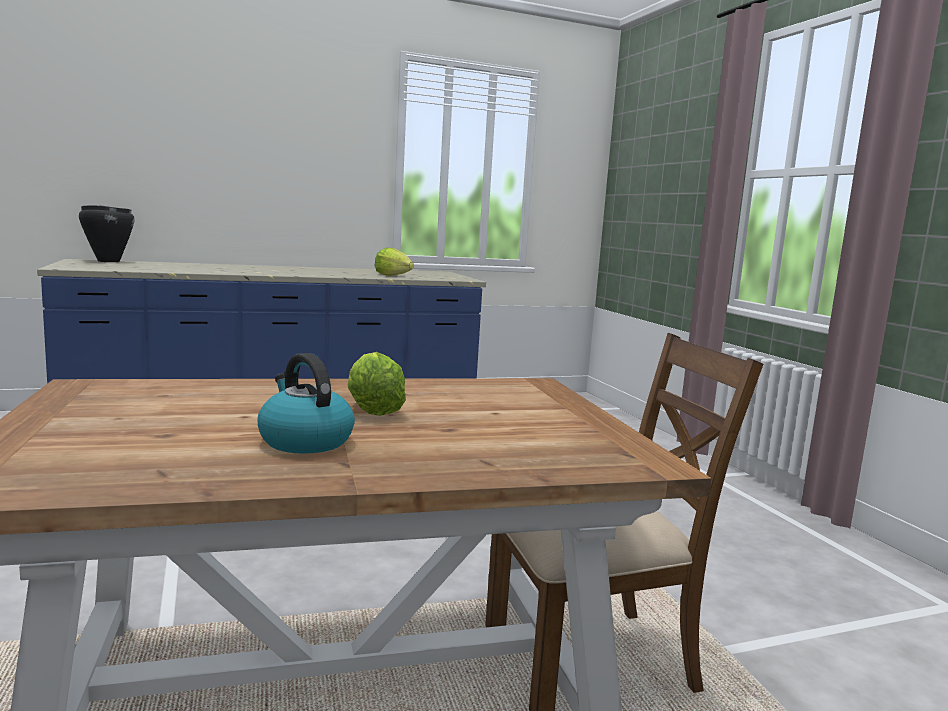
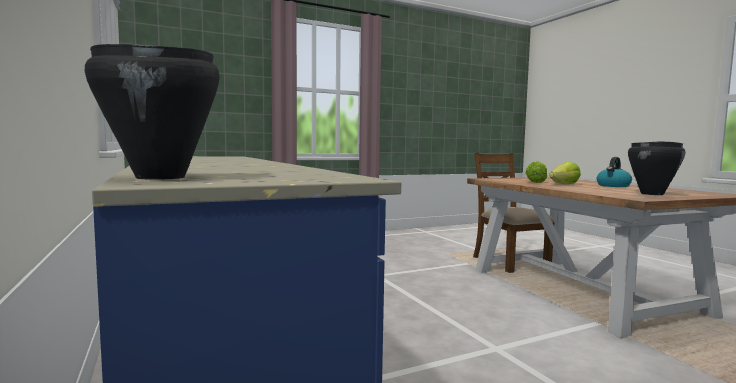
camera: 95 degrees left, 5 degrees down
lettuce [374,248,414,276] -> lettuce moved to [526,161,547,183]
none -> black cooking pot [628,141,686,195]

